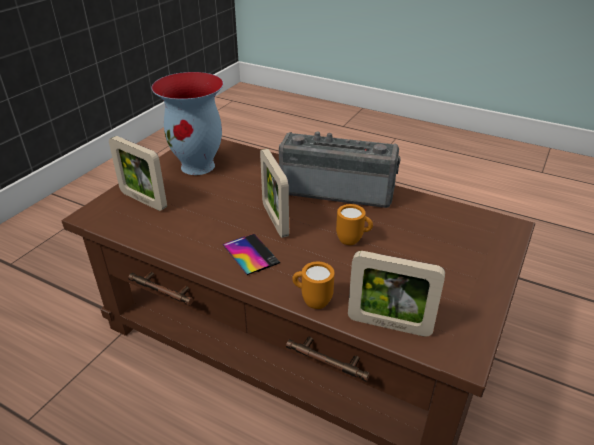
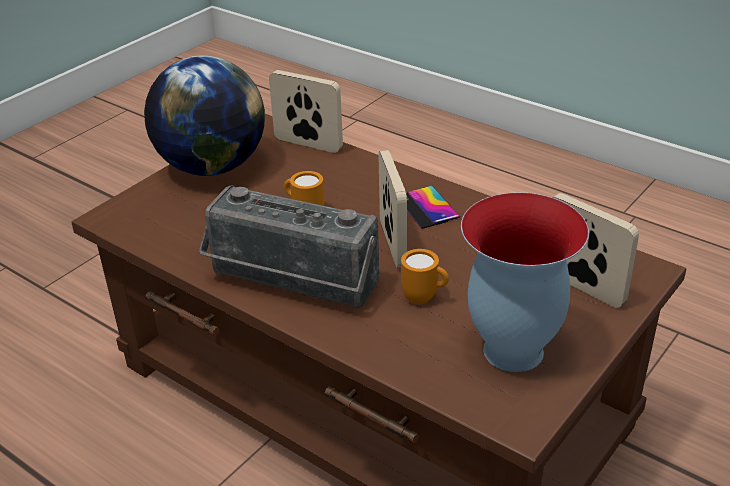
camera: 170 degrees left, 0 degrees up
orange mug [292,261,335,309] -> orange mug moved to [401,249,449,304]
none -> globe [144,55,265,176]

